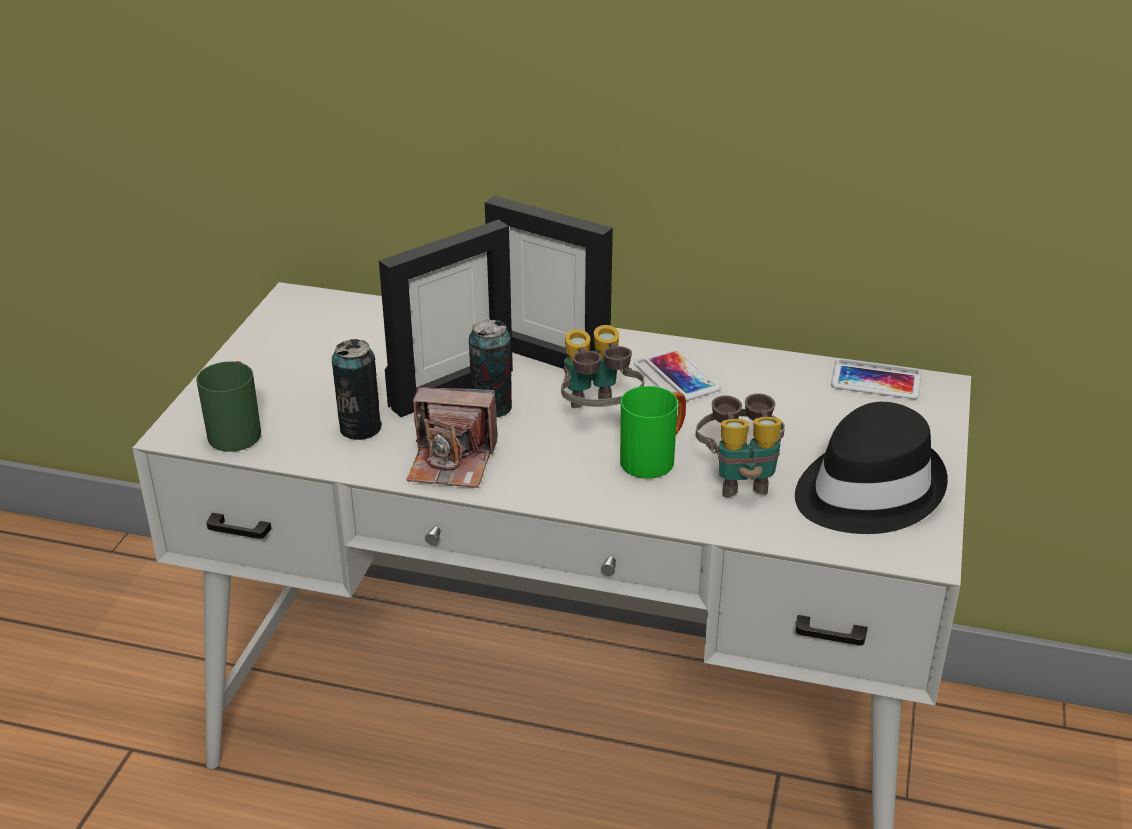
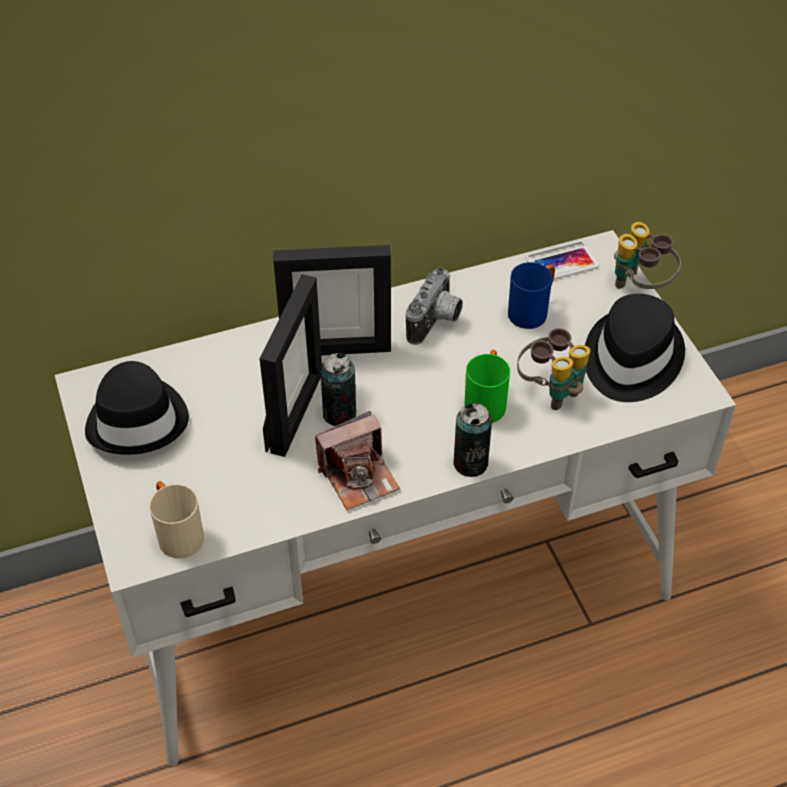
camera: 35 degrees left, 15 degrees up
green mug [196,361,261,452] -> beige mug [149,481,204,559]
can [332,339,382,440] -> can moved to [453,403,492,477]
binoculars [561,325,644,408] -> binoculars moved to [614,222,681,289]
phone [634,348,721,403] -> camera [406,268,463,345]
none -> black hat [85,361,189,455]
none -> blue mug [508,262,555,329]

